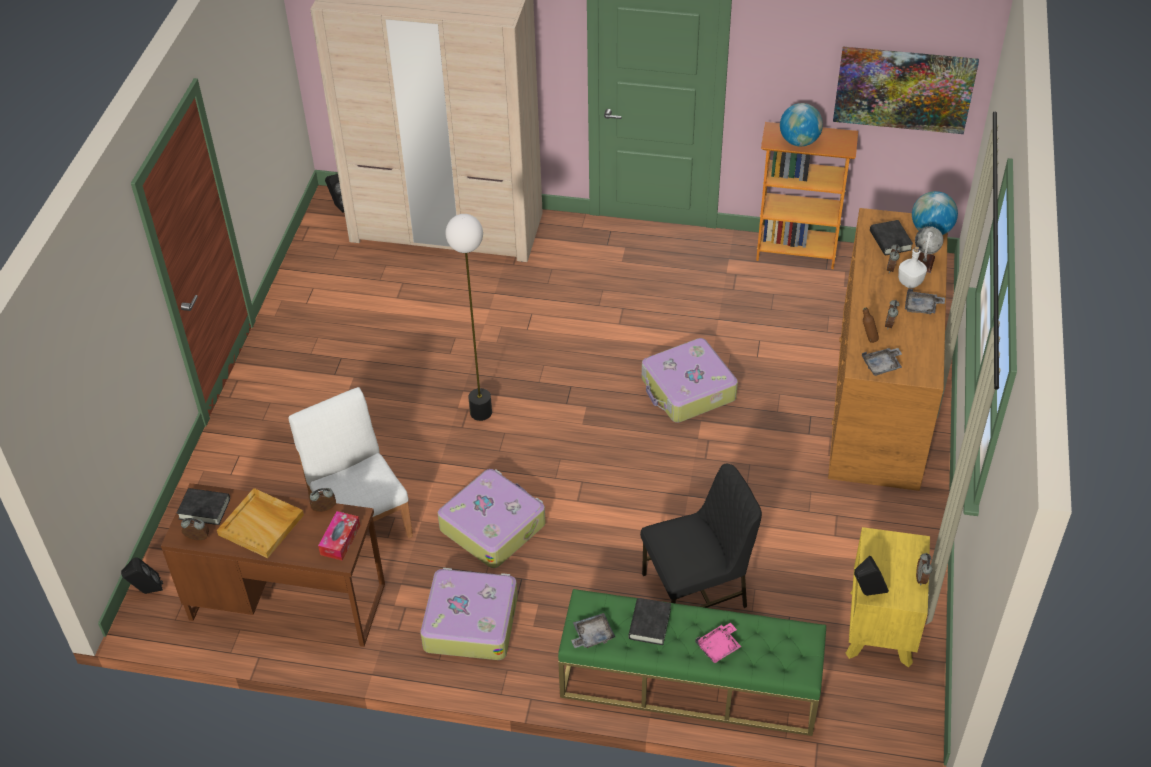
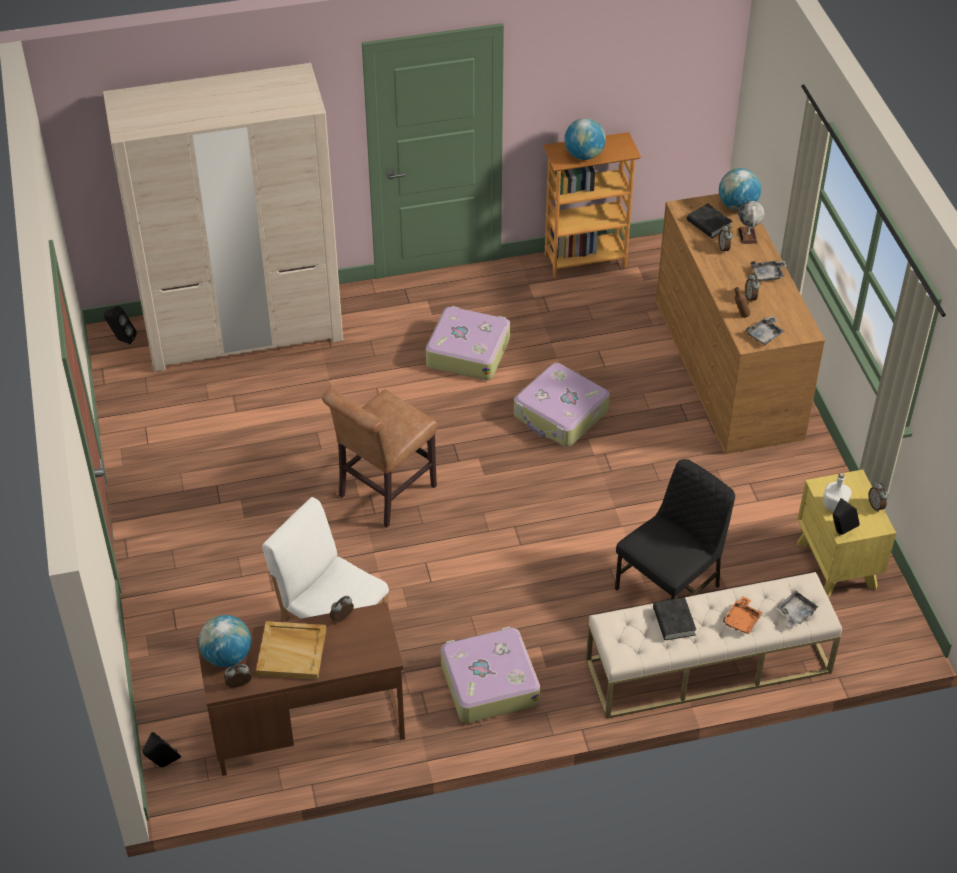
camera: 25 degrees left, 0 degrees up
black book [177,488,230,525] -> globe [198,615,251,667]
tissue box [318,511,360,560] -> none
suitcase [437,469,546,568] -> suitcase moved to [426,306,510,380]
floor lamp [446,214,492,421] -> brown chair [322,389,437,528]
green bench [558,589,826,736] -> beige bench [586,572,842,719]
grey tray [571,613,615,648] -> grey tray moved to [777,591,819,627]
pink tray [695,623,741,663] -> orange tray [723,596,763,634]
picture [833,47,979,134] -> none
white bottle [898,246,927,288] -> white bottle moved to [823,472,851,511]

